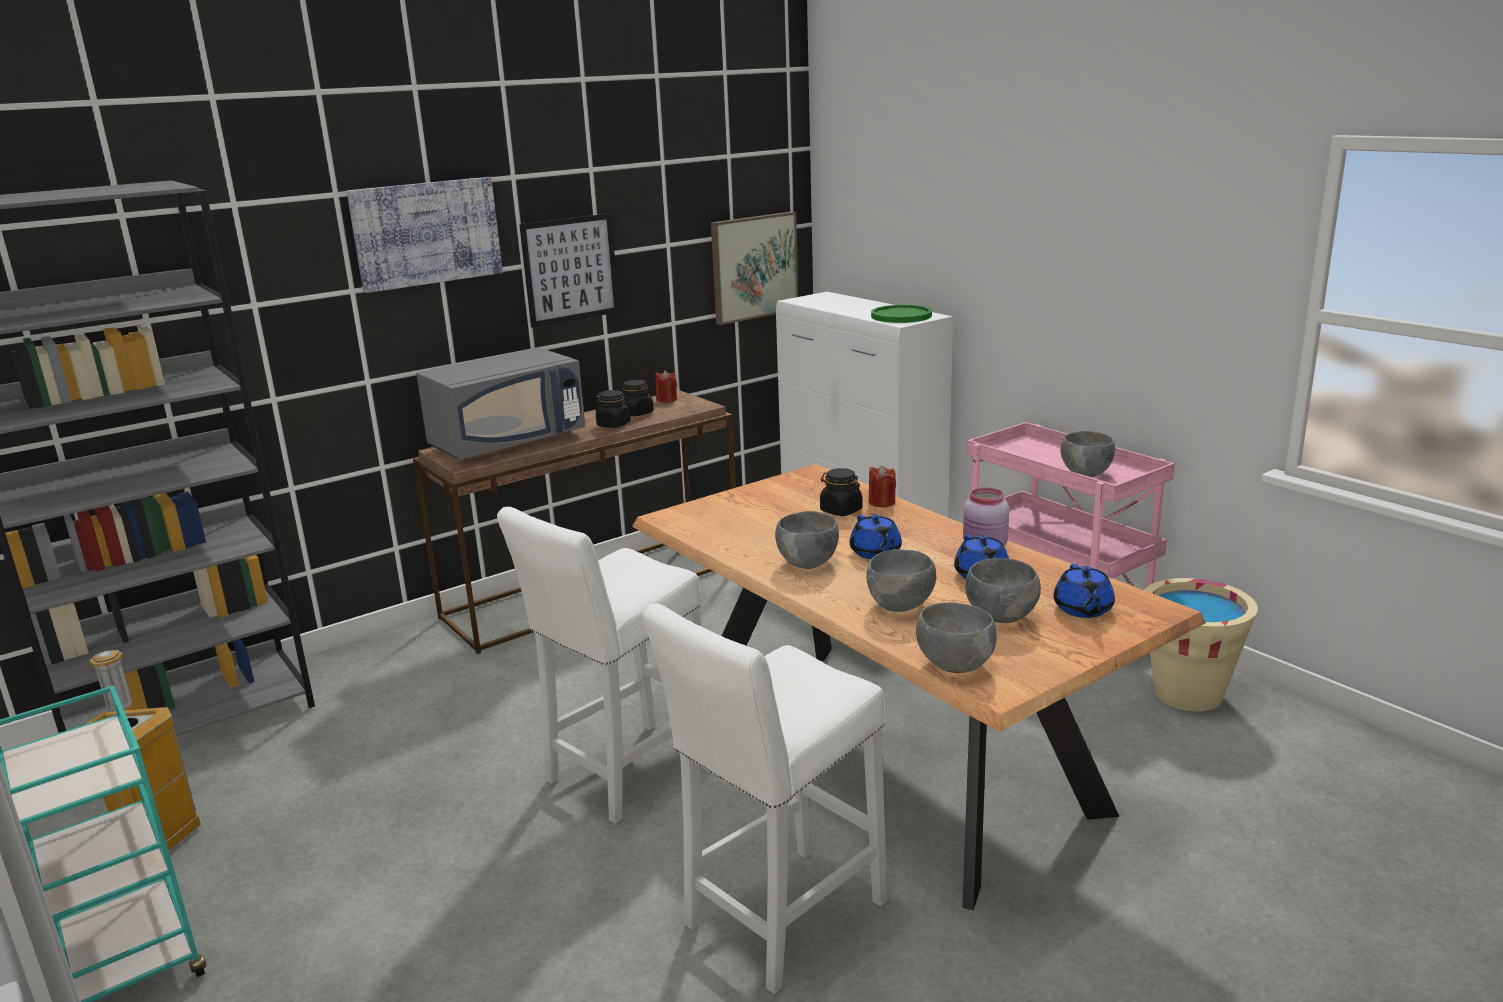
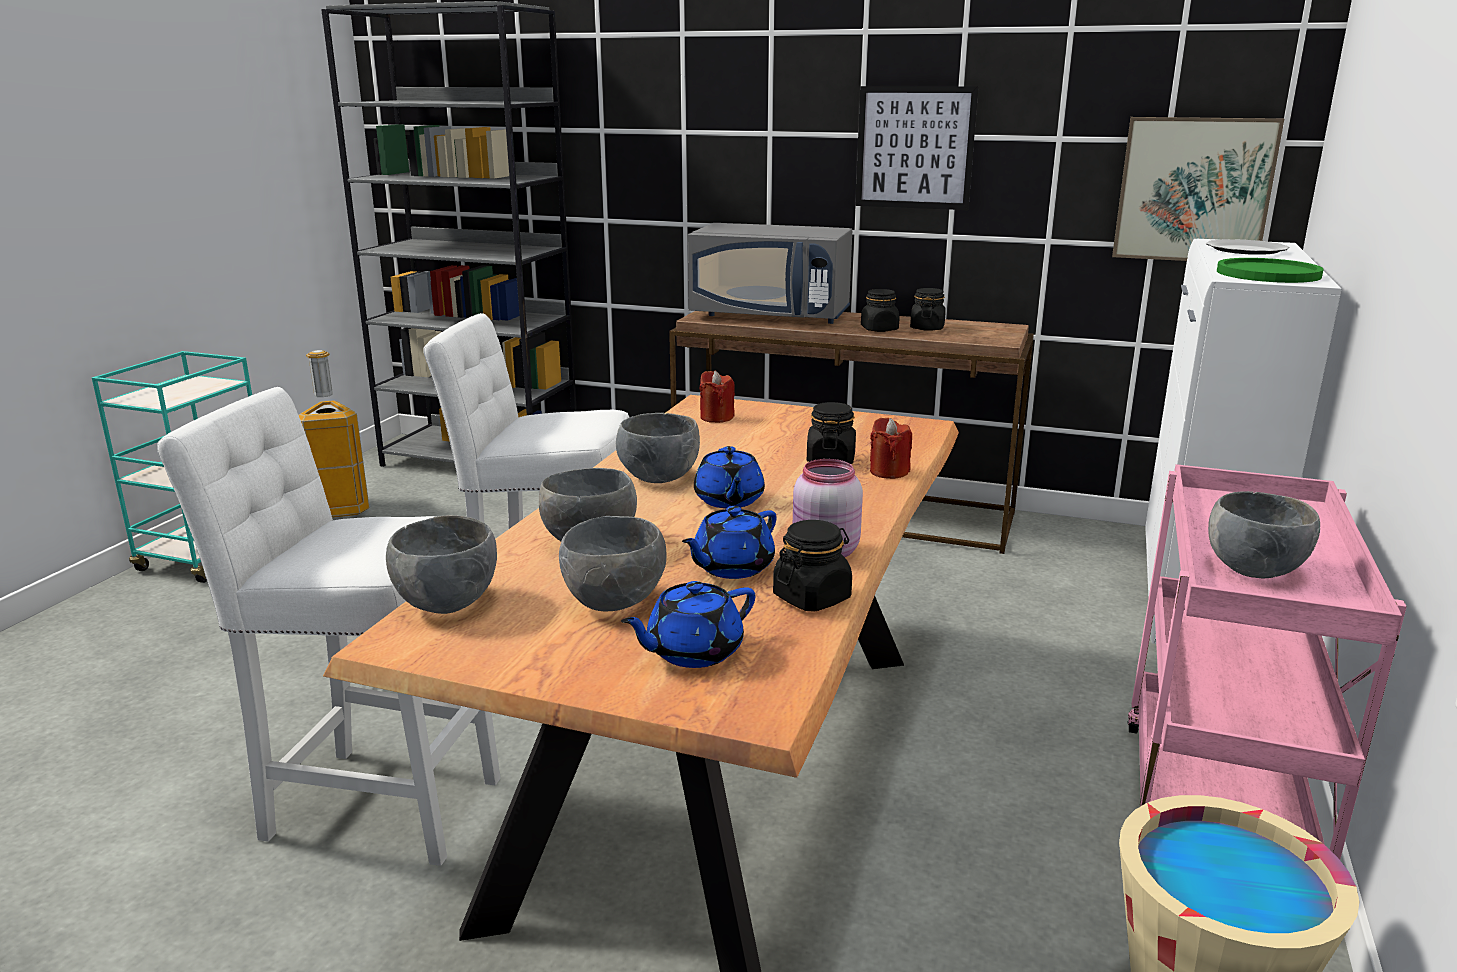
camera: 55 degrees right, 0 degrees up
picture [347,177,503,293] -> none
red candle [655,370,677,403] -> red candle moved to [700,371,735,423]
blue teapot [850,514,902,559] -> blue teapot turned 45 degrees counterclockwise [694,446,765,508]
none -> black jar [773,520,852,612]
none -> plate [1206,239,1289,255]

